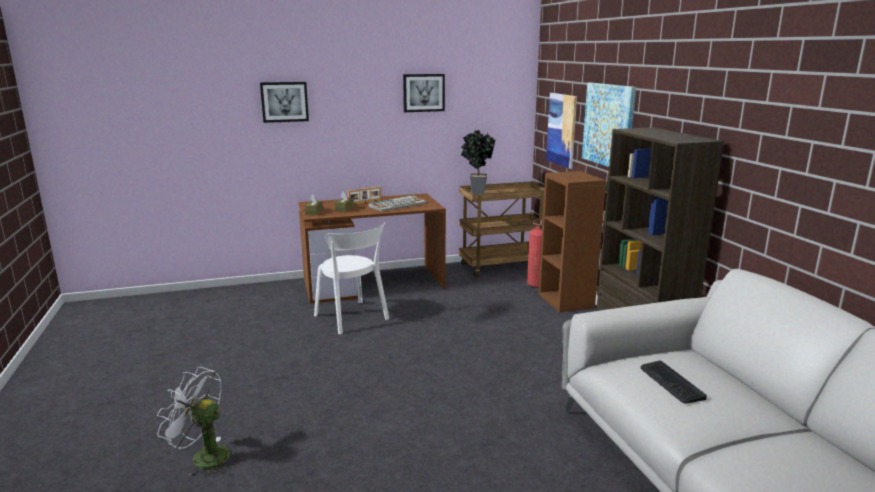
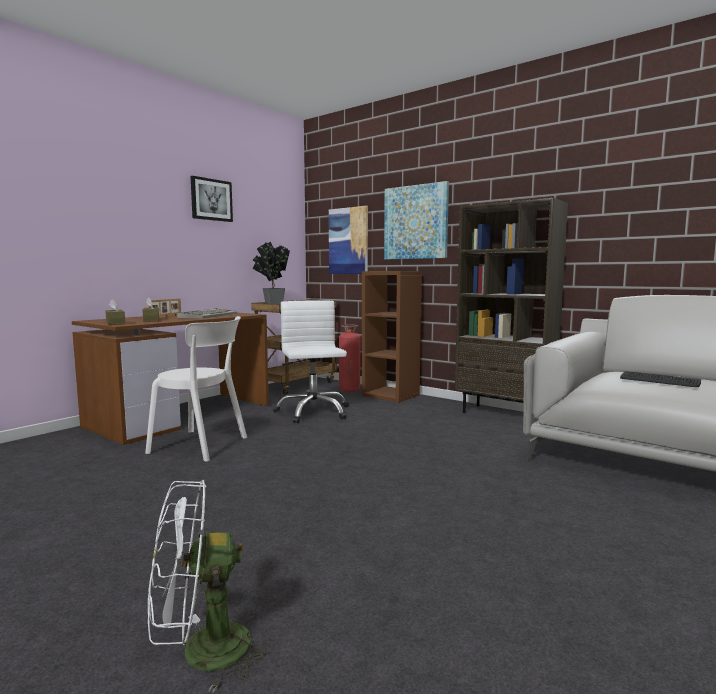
camera: 35 degrees left, 10 degrees down
picture [260,82,309,123] -> none
none -> white office chair [273,300,349,423]

